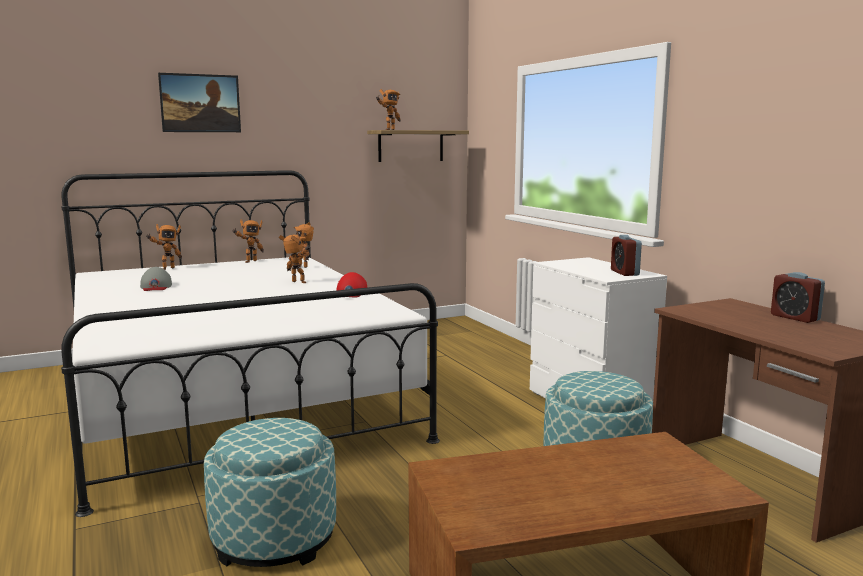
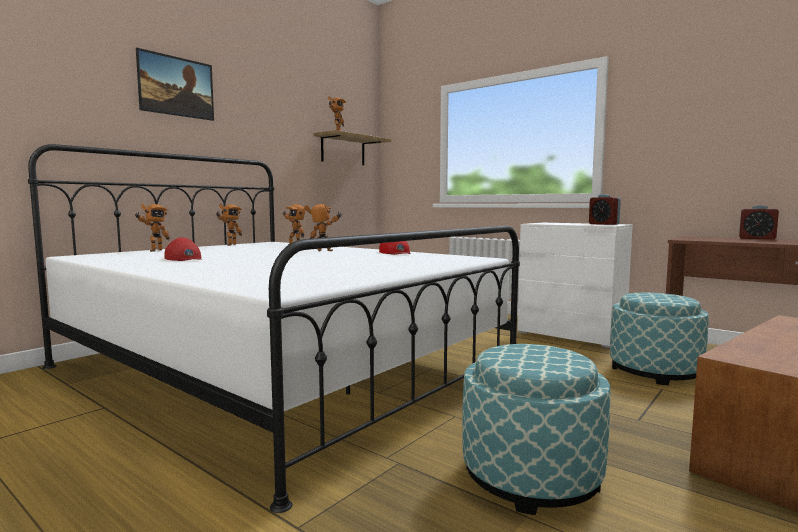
camera: 25 degrees left, 5 degrees down
grey cap [140,267,172,291] -> red cap [165,237,202,261]

